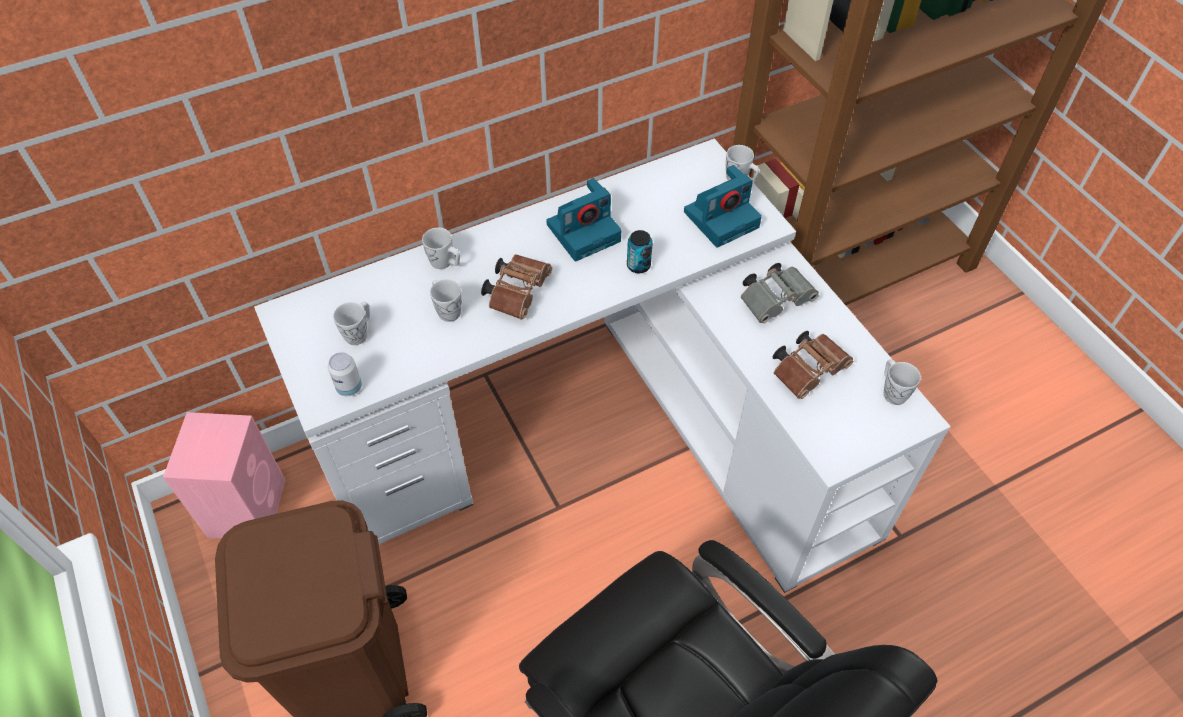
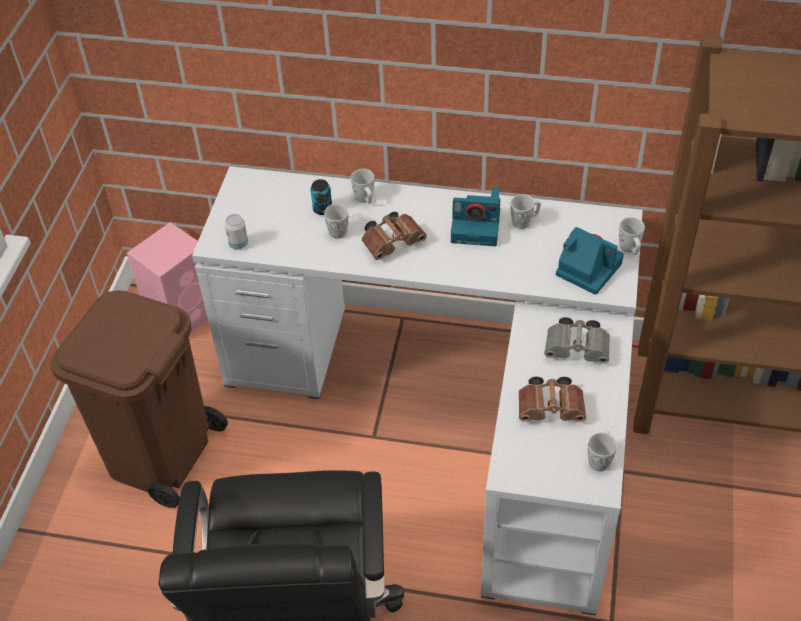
camera: 40 degrees right, 5 degrees down
white mug [333,302,370,345] -> white mug moved to [510,194,541,229]
can [627,230,653,273] -> can moved to [310,179,332,215]
camera [684,165,762,248] -> camera turned 150 degrees counterclockwise [556,227,624,295]

